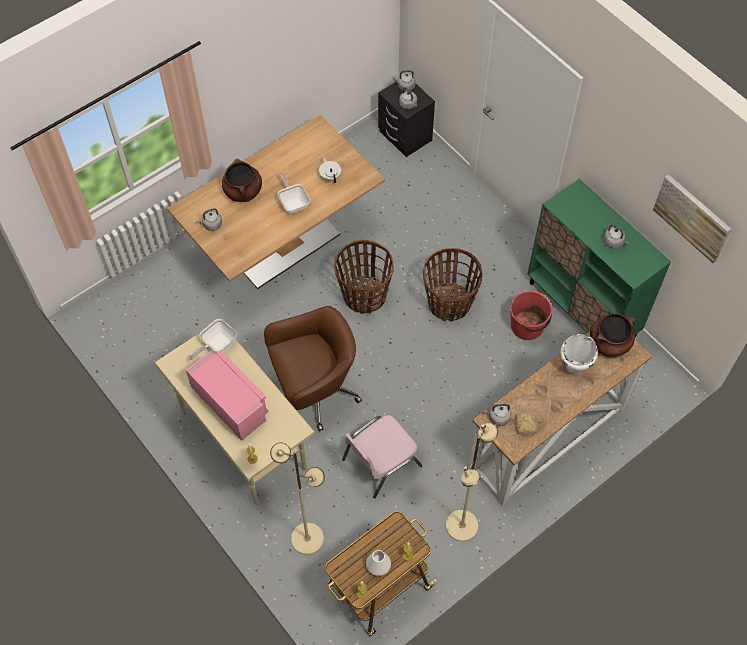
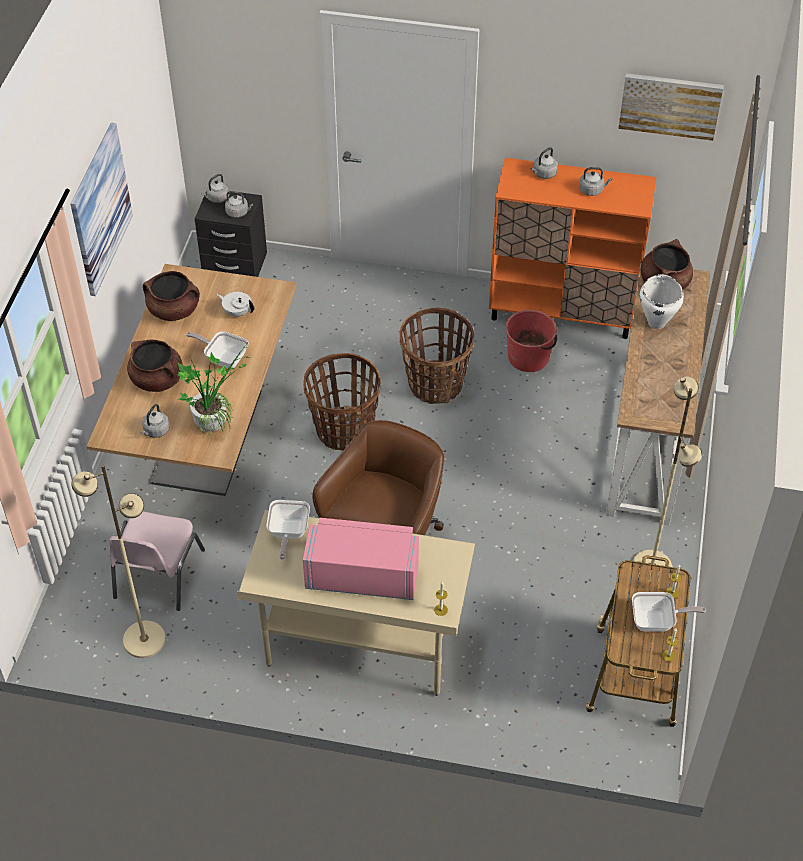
camera: 40 degrees left, 10 degrees down
beige floor lamp [270,443,325,555] -> beige floor lamp moved to [71,465,166,658]
pink chair [342,415,422,499] -> pink chair moved to [109,512,205,611]
white vase [366,550,391,576] -> frying pan [632,592,706,631]
grey kettle [483,403,511,426] -> grey kettle moved to [531,147,558,179]
bread [515,412,538,434] -> none
green cabinet [527,179,671,337] -> orange cabinet [489,158,656,339]
none -> picture [70,123,133,296]
none -> brown cooking pot [143,271,200,321]
none -> potted plant [177,341,249,434]

